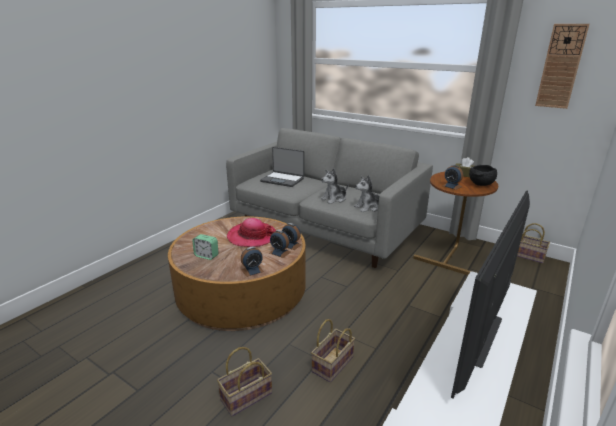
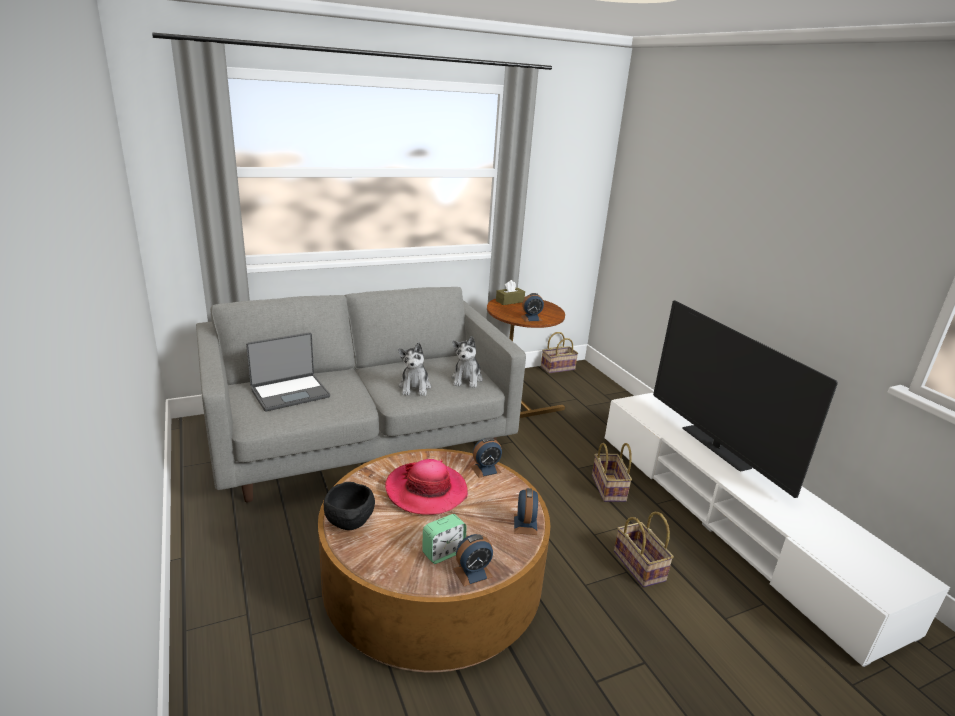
camera: 60 degrees left, 0 degrees up
basket [217,347,272,416] -> basket moved to [592,443,632,502]
alarm clock [270,230,291,258] -> alarm clock moved to [453,534,493,586]
black bowl [469,165,497,186] -> black bowl moved to [324,482,375,530]
wall clock [535,24,590,109] -> none

